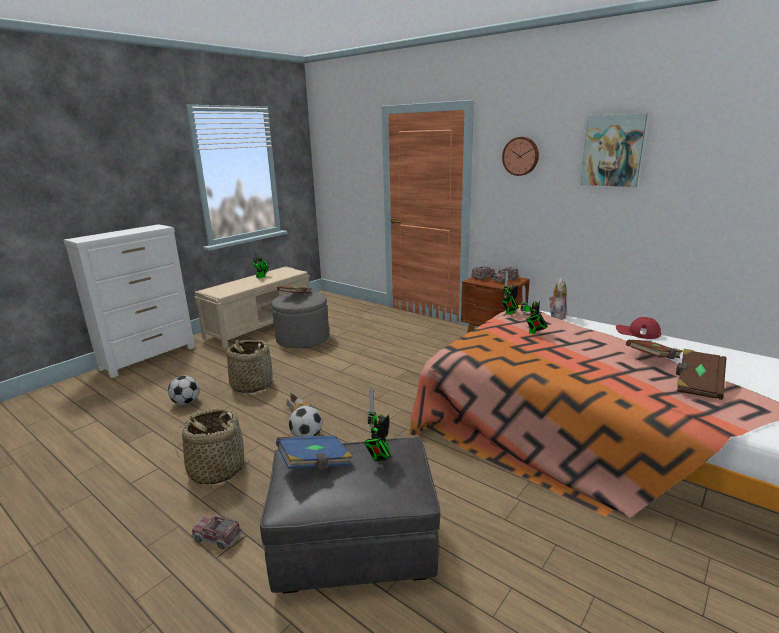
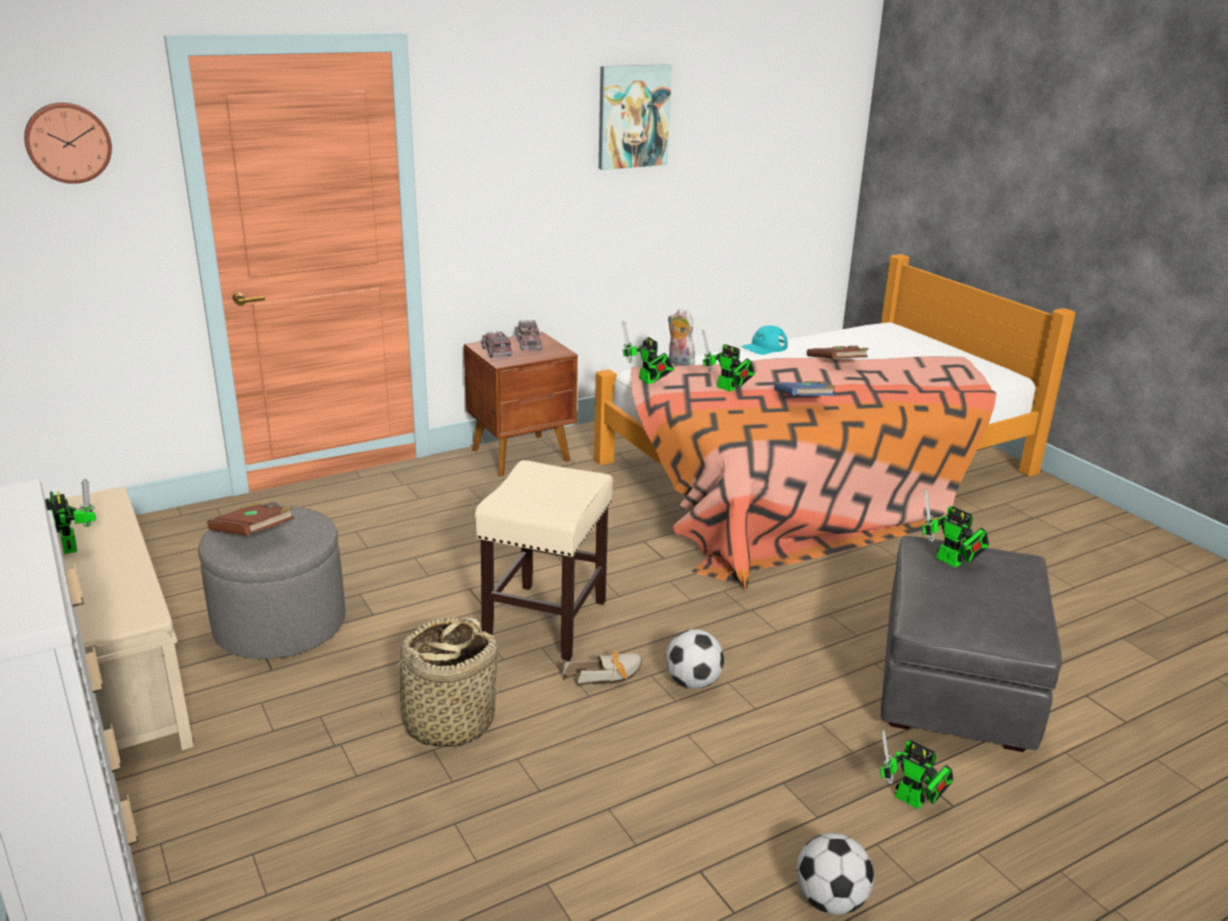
camera: 70 degrees left, 5 degrees up
football [168,375,200,405] -> football moved to [796,833,874,915]
basket [175,408,249,485] -> none
toy truck [191,515,243,549] -> toy robot [880,730,954,809]
blue book [276,436,353,470] -> blue book moved to [774,381,835,396]
wall clock [502,137,539,176] -> wall clock moved to [24,103,112,184]
red cap [616,317,661,339] -> turquoise cap [740,325,788,355]
brown book [676,349,726,400] -> none
none -> beige stool [475,460,613,661]

